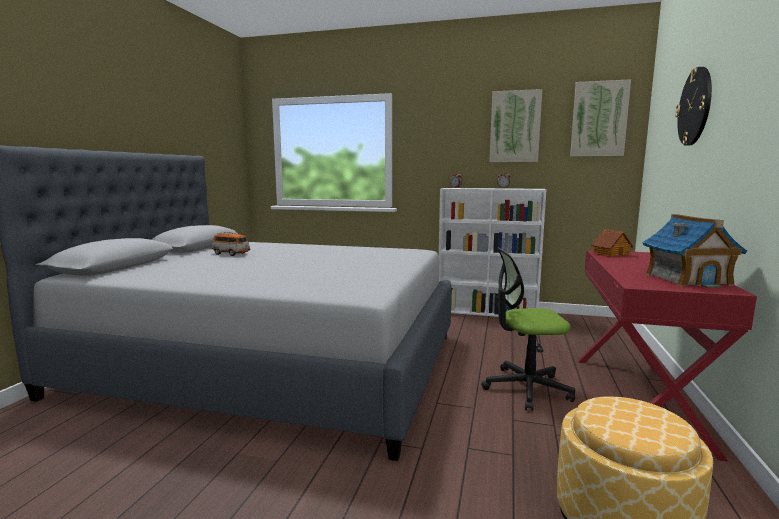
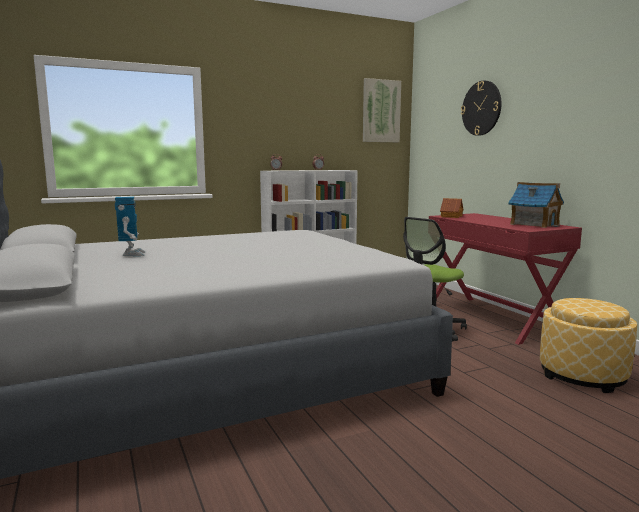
camera: 40 degrees left, 0 degrees up
toy car [212,232,250,256] -> toy robot [115,196,145,256]
picture [489,89,542,162] -> none

